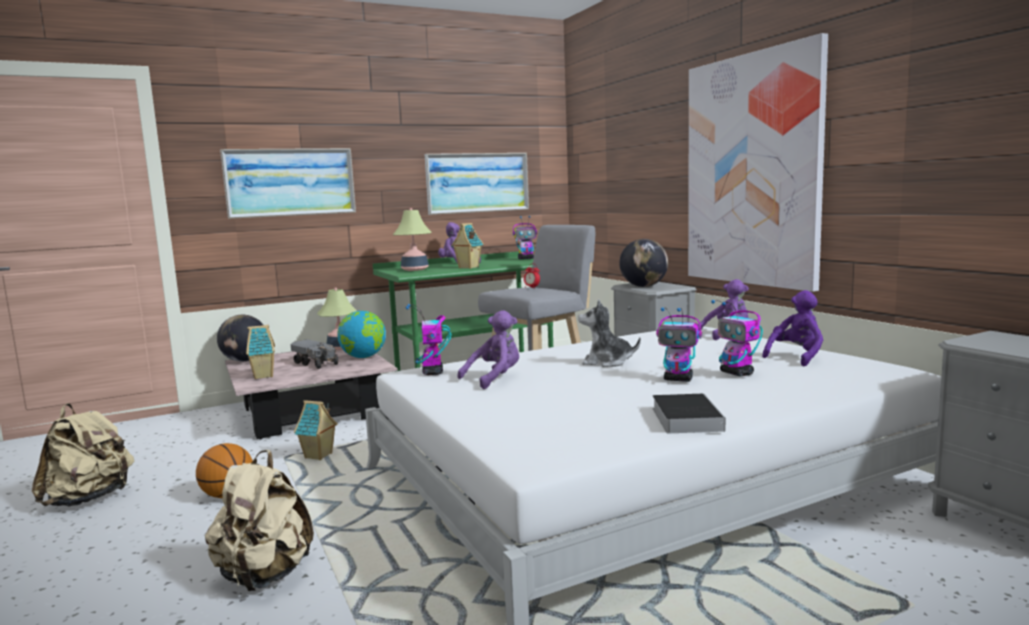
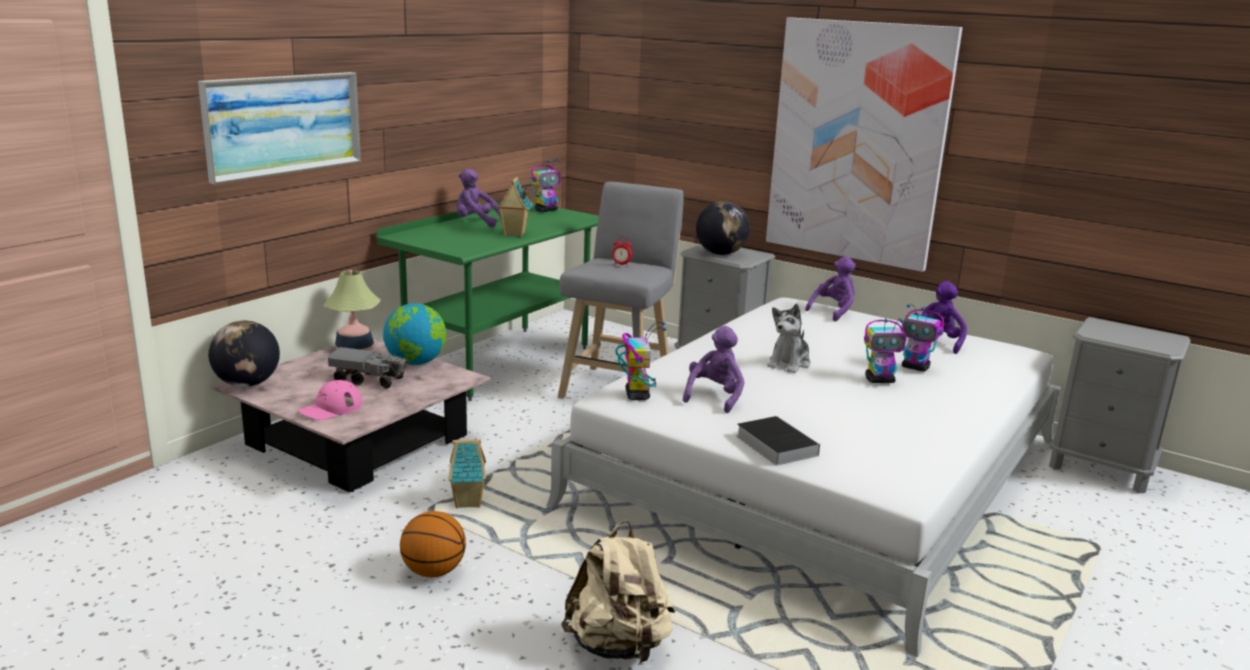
camera: 30 degrees left, 10 degrees up
beige backpack [32,403,134,507] -> none
toy house [246,325,275,379] -> pink cap [298,380,362,420]
table lamp [393,208,432,271] -> none
toy robot [406,304,452,375] -> toy robot turned 150 degrees counterclockwise [615,322,666,400]
picture [425,153,529,215] -> none
plush toy [578,299,641,367] -> plush toy turned 45 degrees counterclockwise [767,304,811,373]
book [653,394,725,433] -> book moved to [736,416,820,465]

